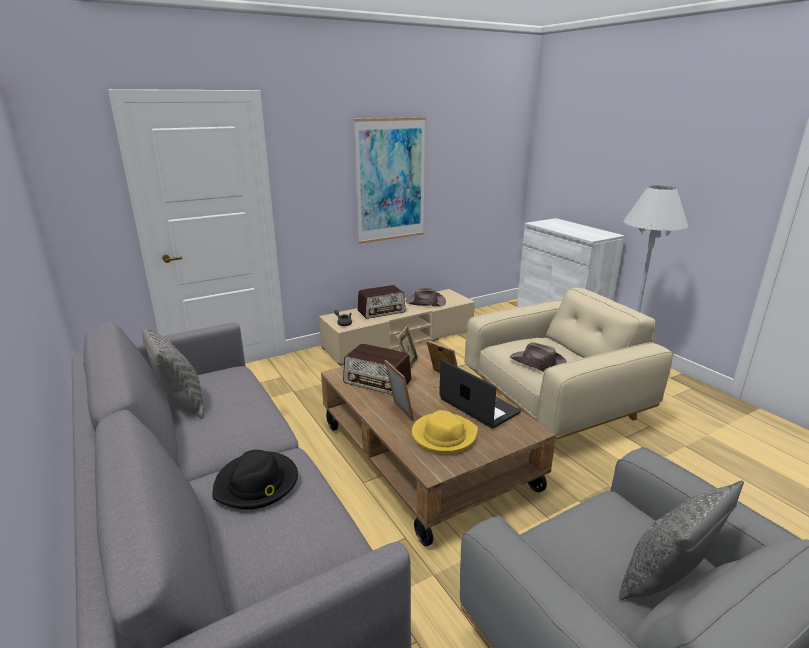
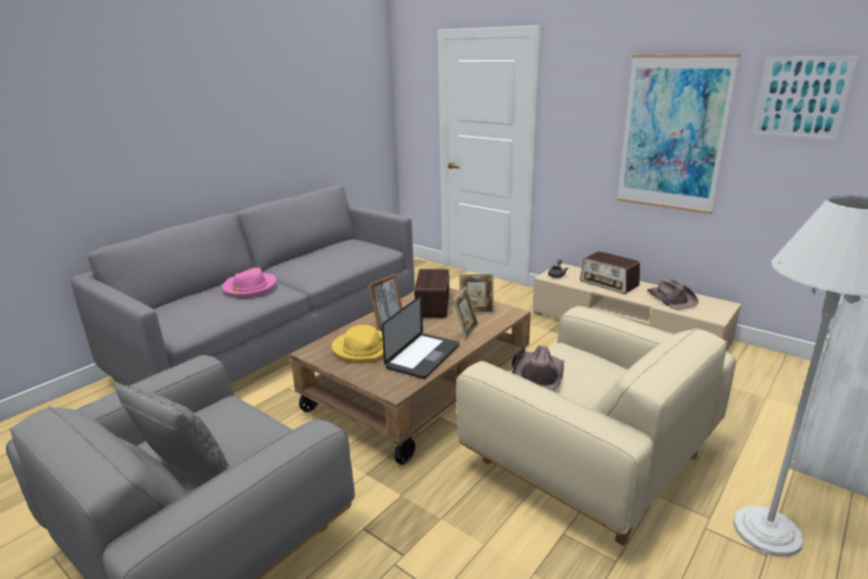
camera: 70 degrees right, 0 degrees up
grey pillow [142,325,204,419] -> none
black hat [212,450,298,509] -> pink hat [222,268,276,297]
none -> picture [752,56,859,140]

